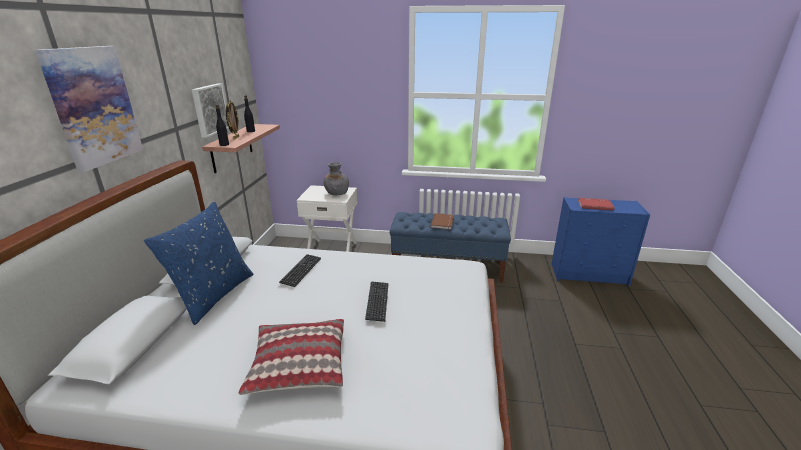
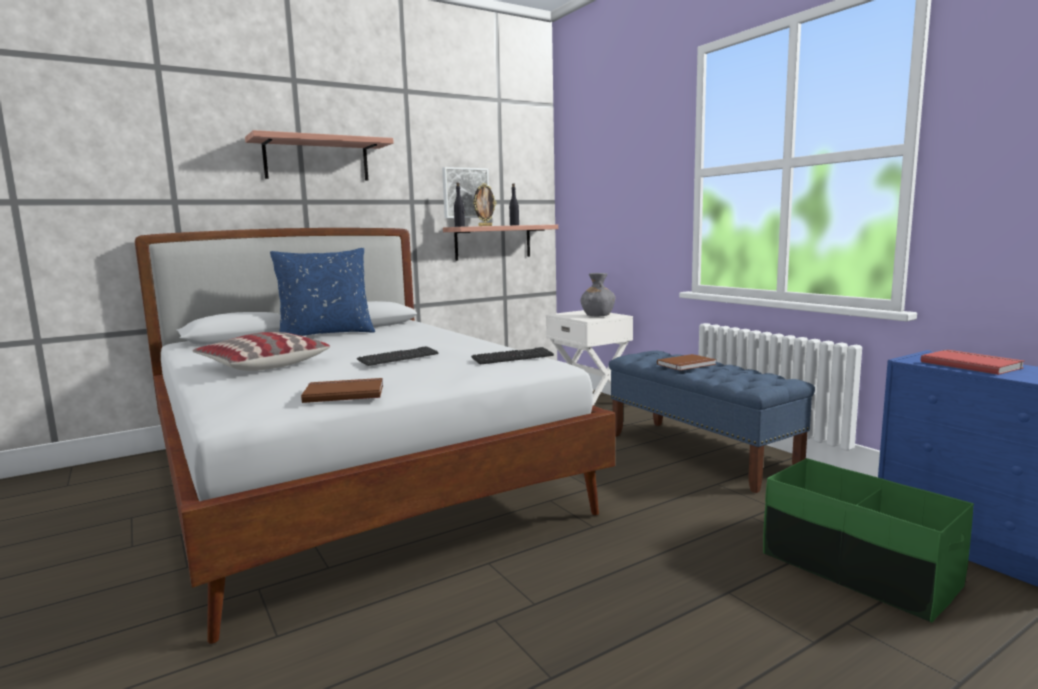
camera: 50 degrees right, 15 degrees down
picture [35,46,143,172] -> shelf [245,130,394,181]
keyboard [279,254,321,287] -> keyboard moved to [471,347,554,365]
none -> brown book [301,378,383,403]
none -> green storage box [763,458,974,623]

